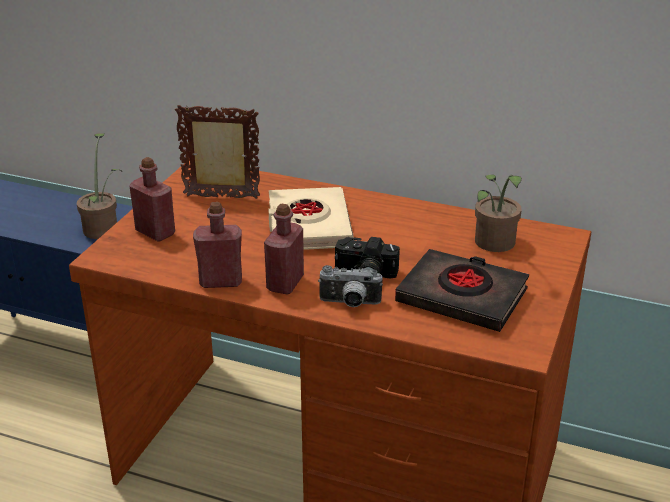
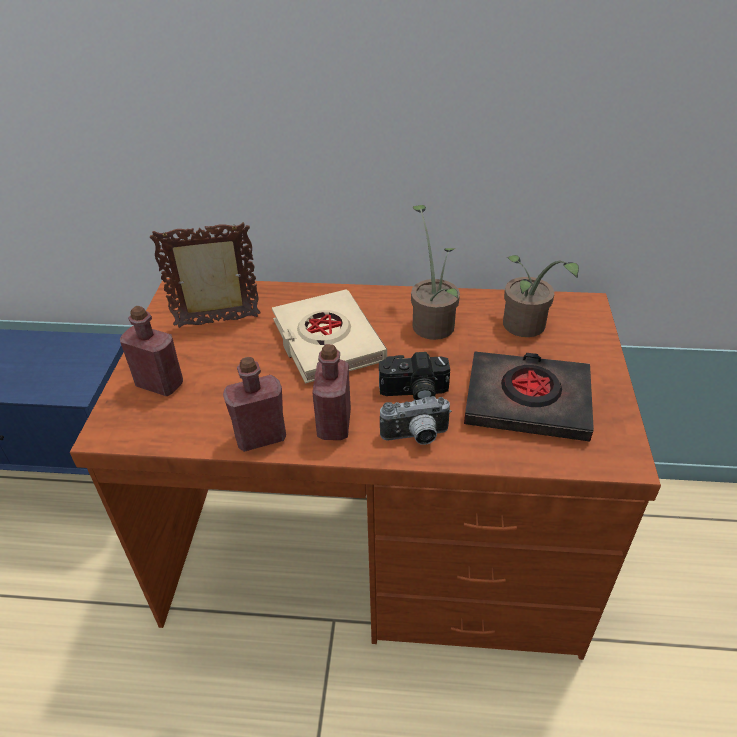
camera: 15 degrees left, 10 degrees up
potted plant [77,134,122,239] -> potted plant moved to [411,205,460,340]

